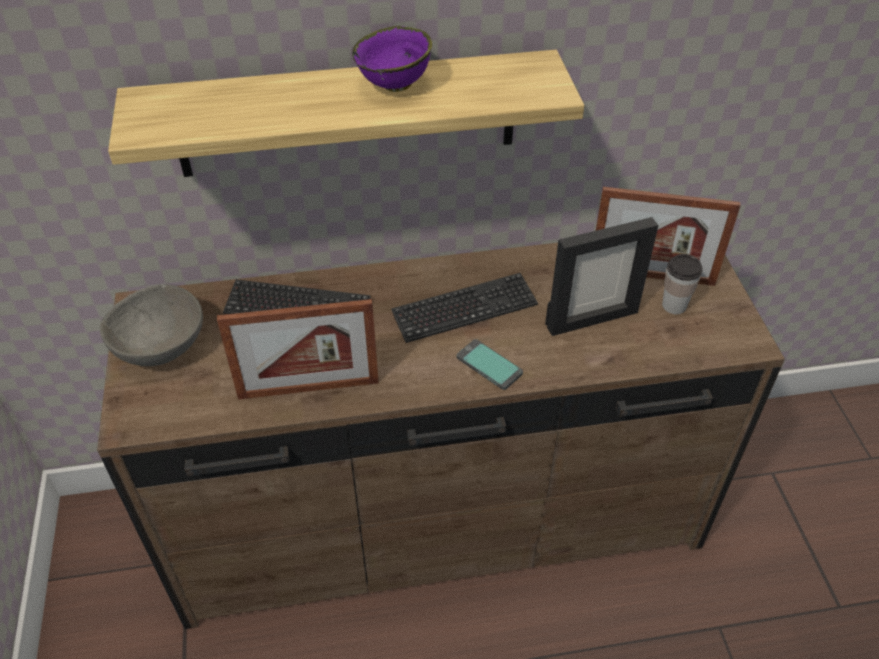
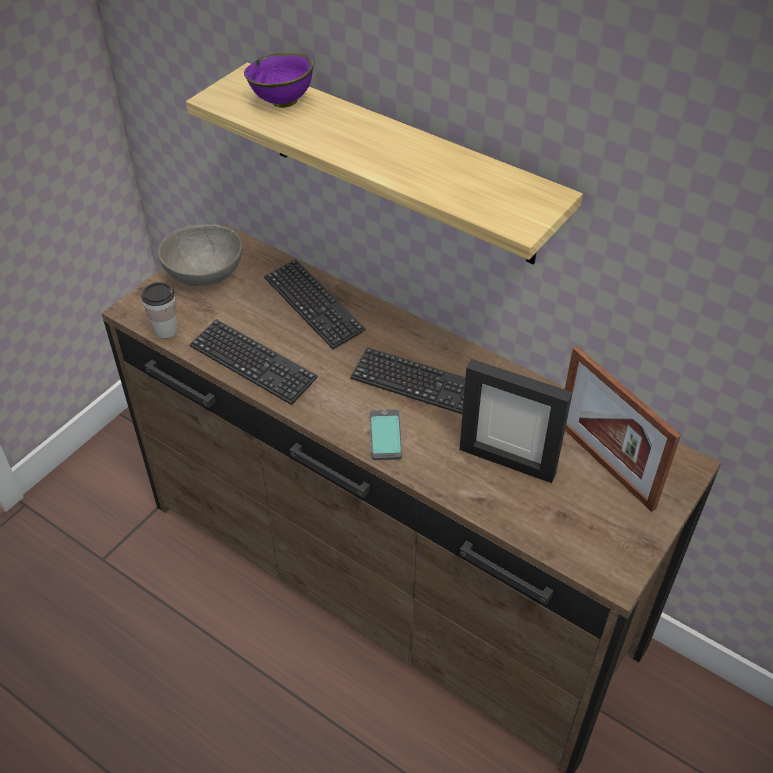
camera: 45 degrees right, 0 degrees up
picture frame [217,299,379,400] -> keyboard [189,319,318,405]
purple bowl [352,26,432,92] -> purple bowl moved to [244,53,314,108]
cup [662,254,702,314] -> cup moved to [141,282,177,338]

